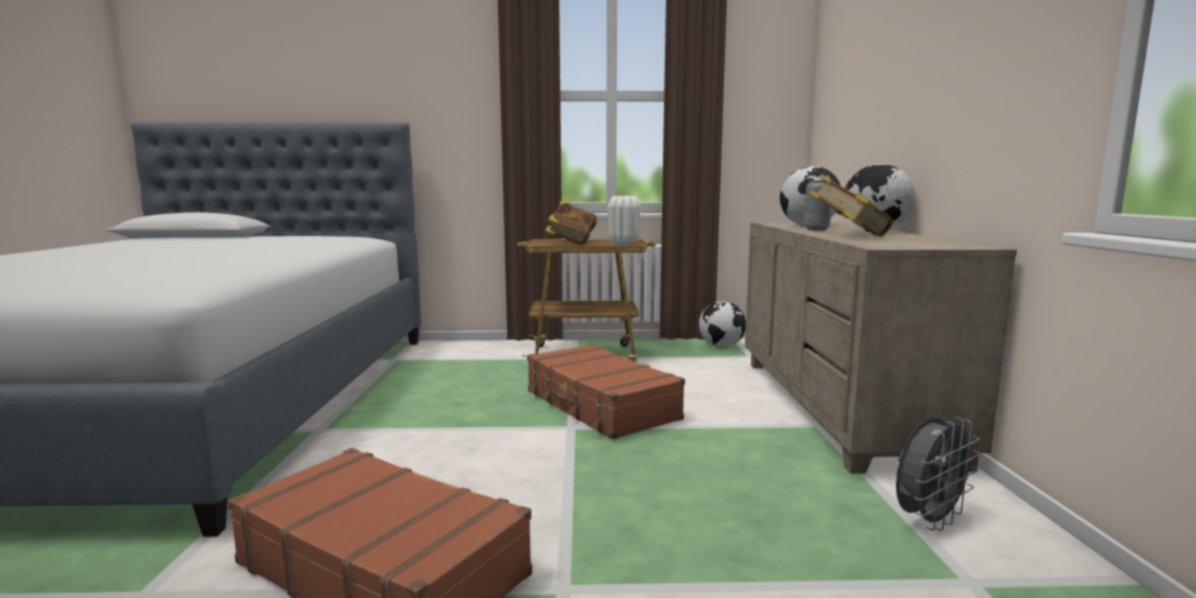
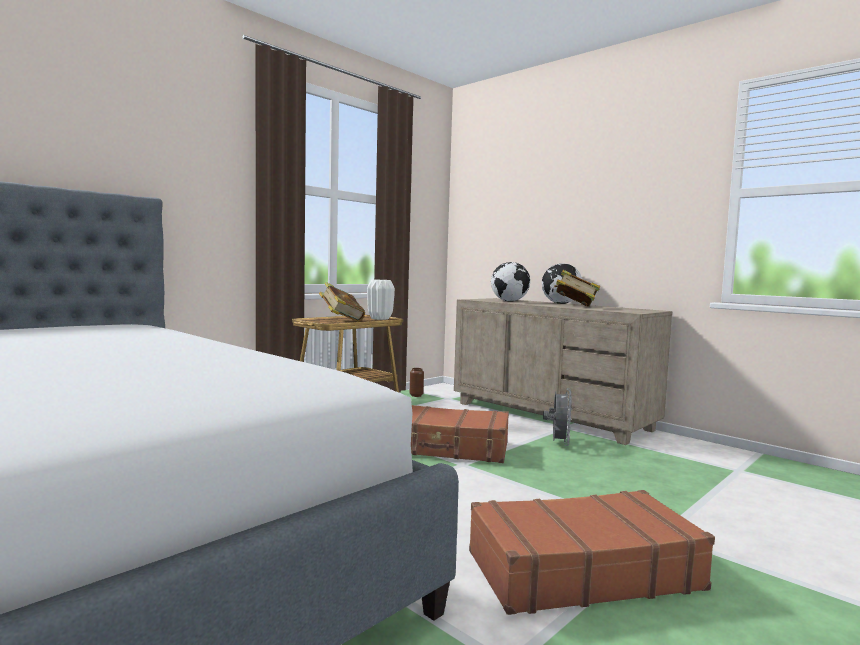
camera: 45 degrees left, 5 degrees down
globe [699,301,746,348] -> brown vase [410,368,424,397]
grey vase [804,180,831,231] -> none
grey fan [896,417,981,531] -> grey fan moved to [543,388,572,446]

